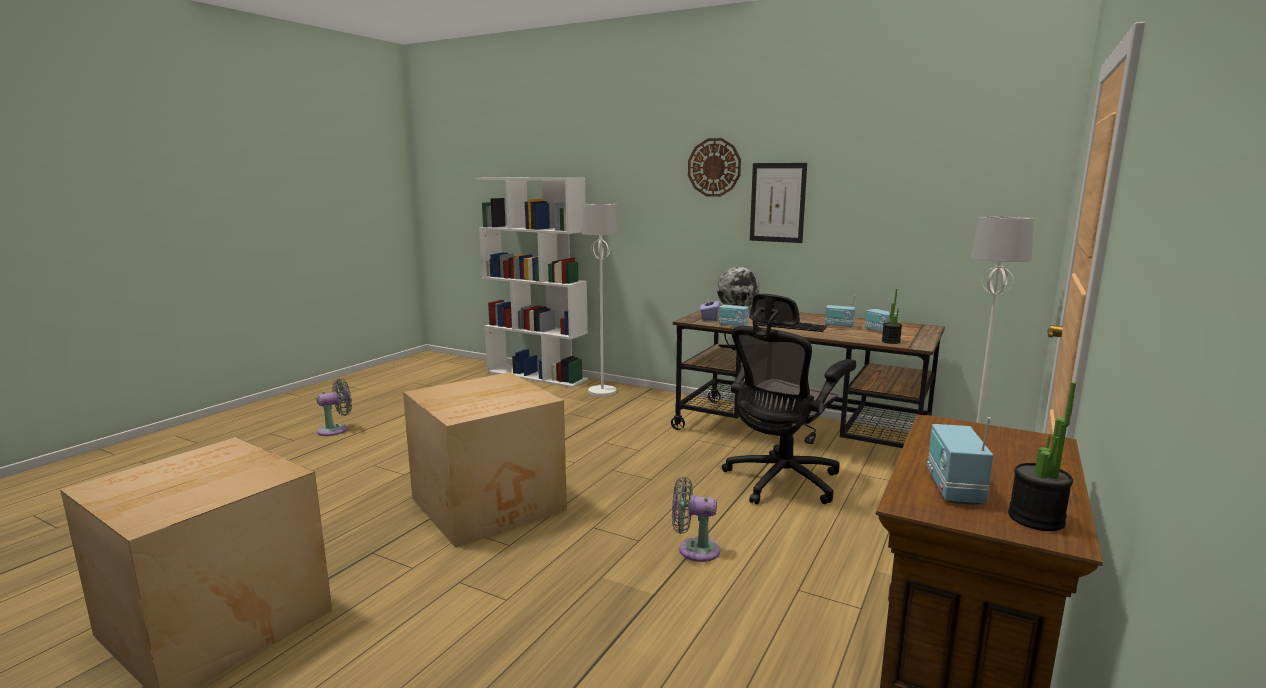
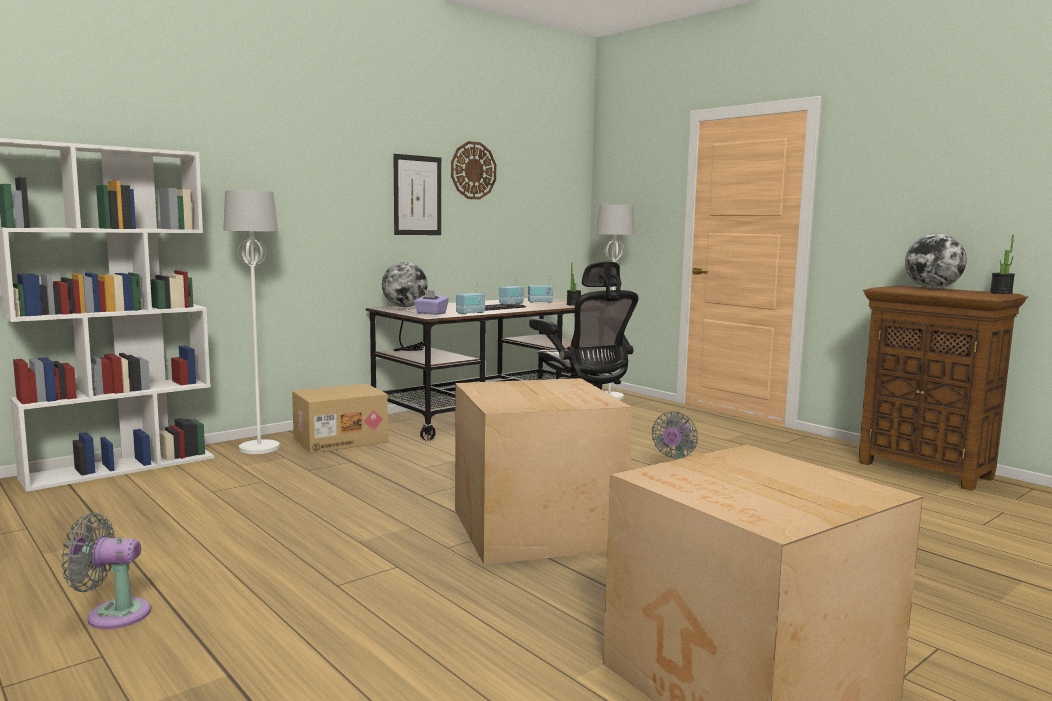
camera: 70 degrees left, 5 degrees down
grey fan [316,378,352,436] -> grey fan turned 75 degrees counterclockwise [61,513,151,629]
wall clock [688,138,741,197] -> wall clock moved to [451,141,496,200]
radio [927,417,993,505] -> none
none -> cardboard box [292,384,388,453]
none -> globe [905,233,967,289]

